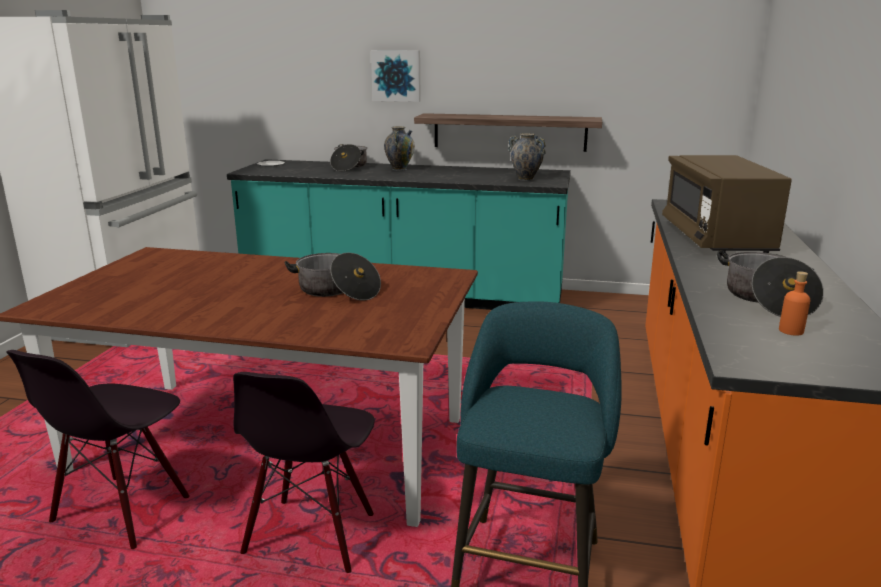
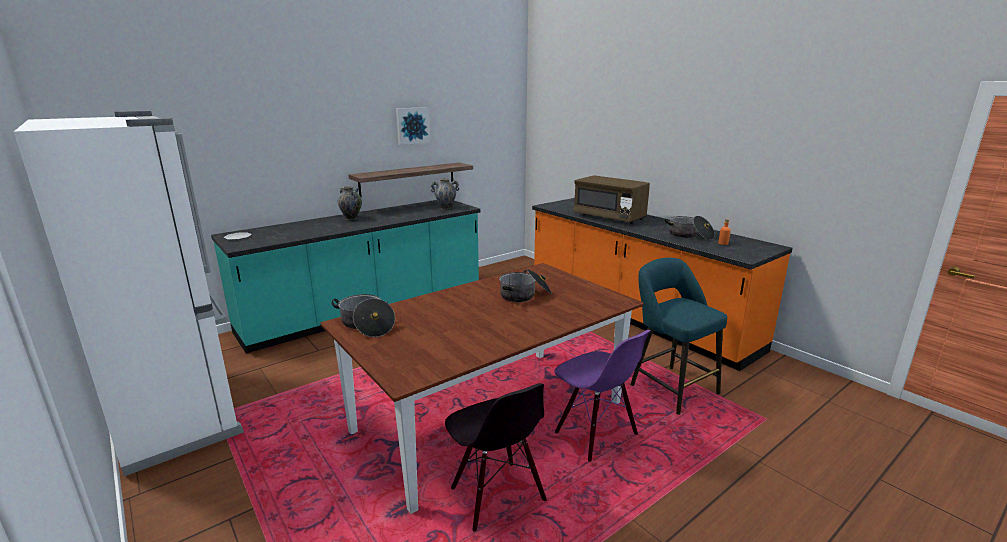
camera: 50 degrees left, 0 degrees up
black chair [233,372,374,573] -> purple chair [554,330,651,462]
cooking pot [330,144,367,171] -> cooking pot moved to [332,294,395,337]
picture [371,50,421,102] -> picture moved to [396,107,431,145]

